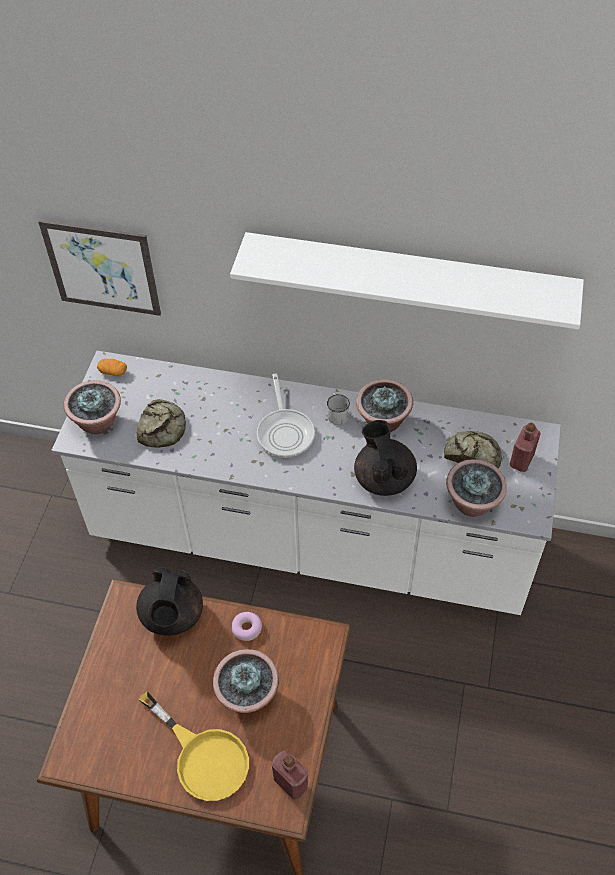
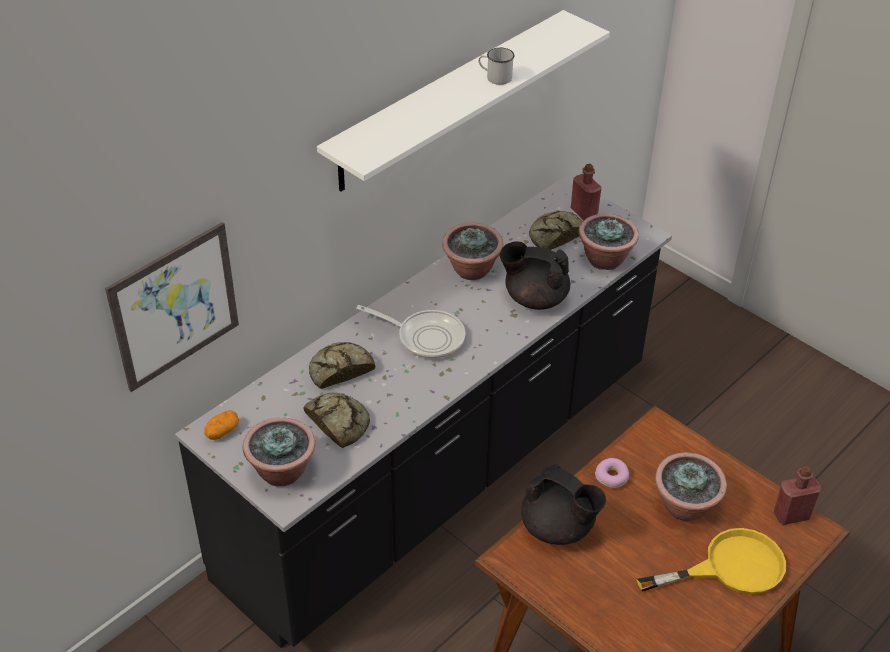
camera: 60 degrees left, 10 degrees down
white counter [51,351,561,615] -> black counter [175,176,672,648]
white mug [327,393,350,425] -> white mug moved to [479,48,515,85]
none -> bread [309,342,375,389]

